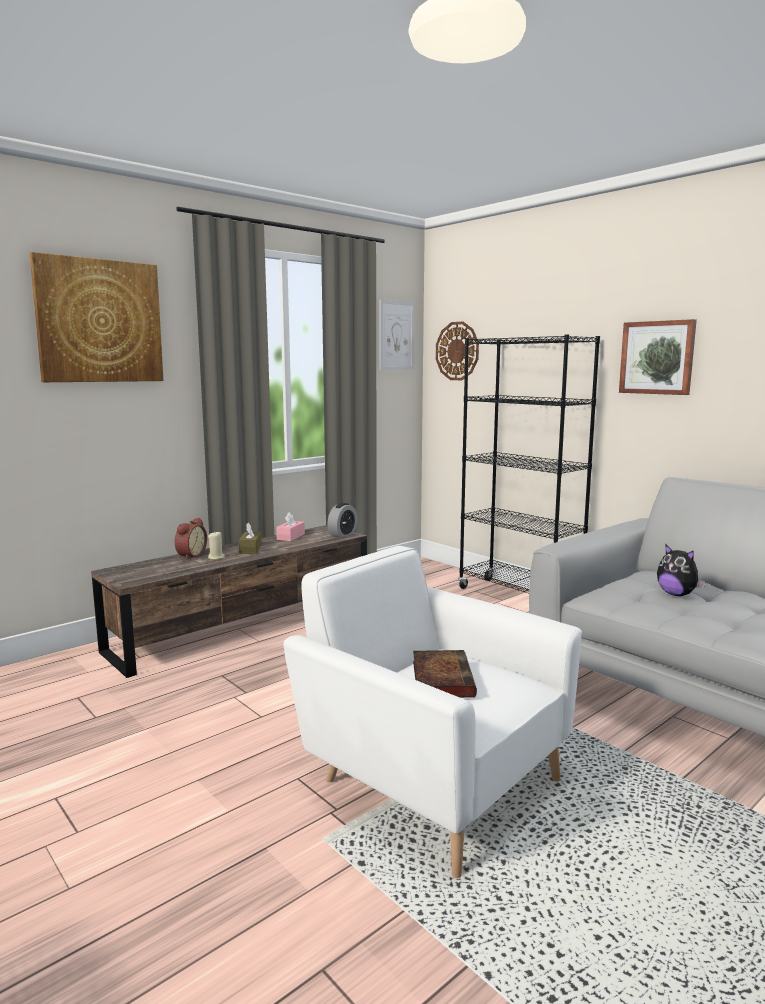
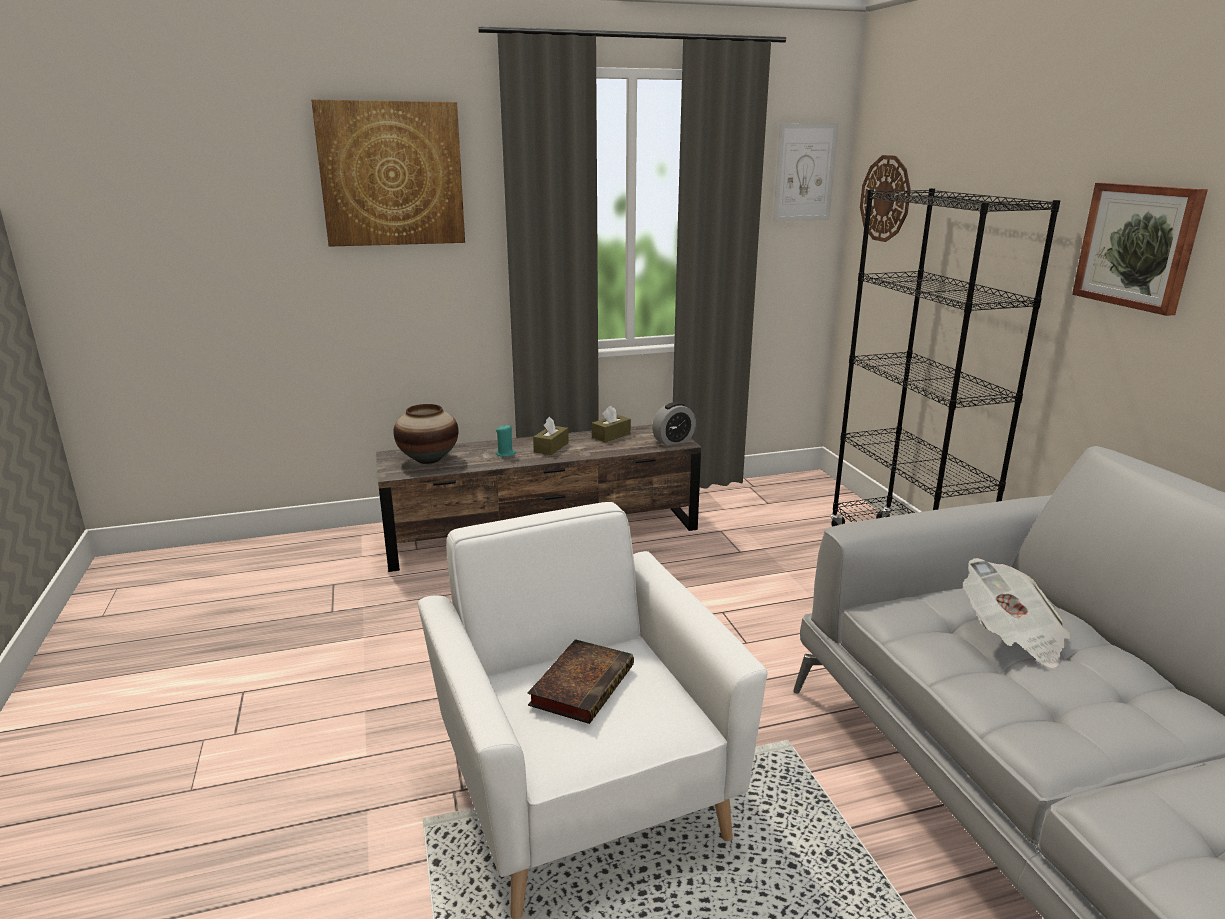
camera: 25 degrees right, 10 degrees up
alarm clock [174,518,207,560] -> none
beige candle [208,532,225,559] -> turquoise candle [496,425,516,457]
pink tissue box [276,512,305,541] -> brown tissue box [592,406,631,442]
plush toy [657,545,706,596] -> newspaper [963,558,1071,668]
none -> vase [393,404,459,464]

